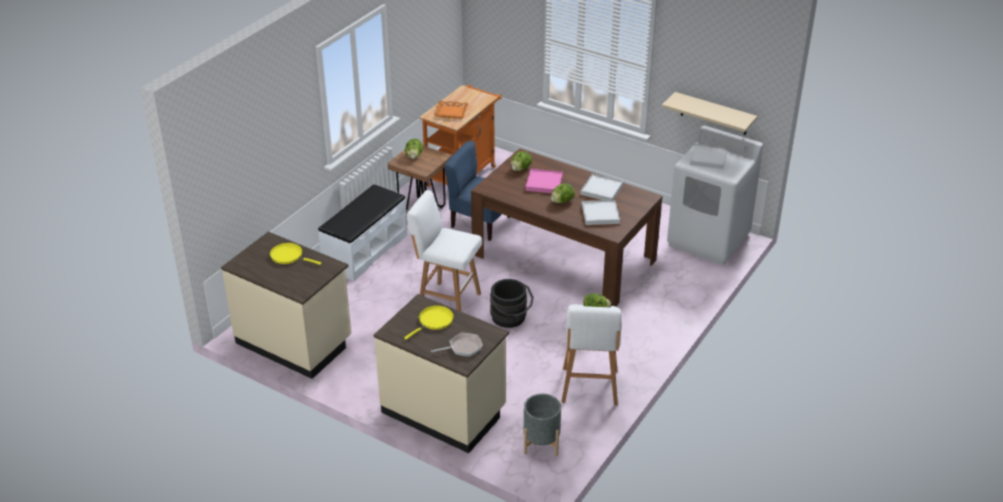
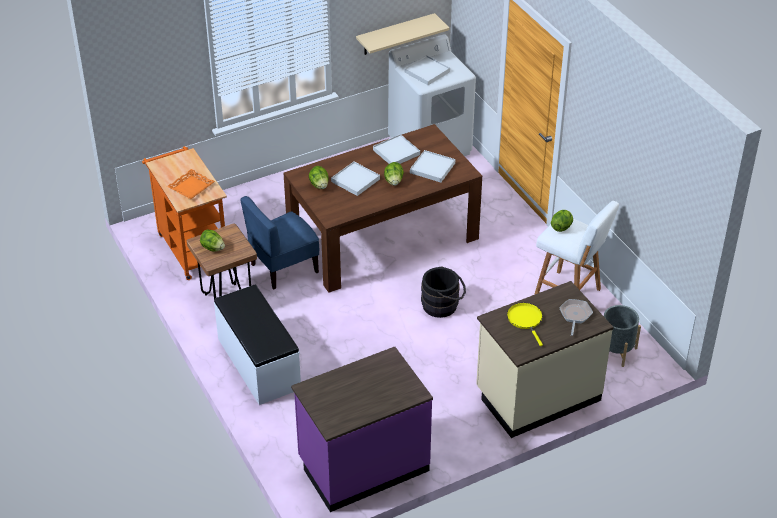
camera: 60 degrees left, 5 degrees up
beige counter [221,232,351,379] -> purple counter [291,347,433,512]
yellow frying pan [270,243,322,265] -> none
white stool [407,190,482,311] -> none
pink tray [525,169,563,193] -> white tray [331,162,380,196]

